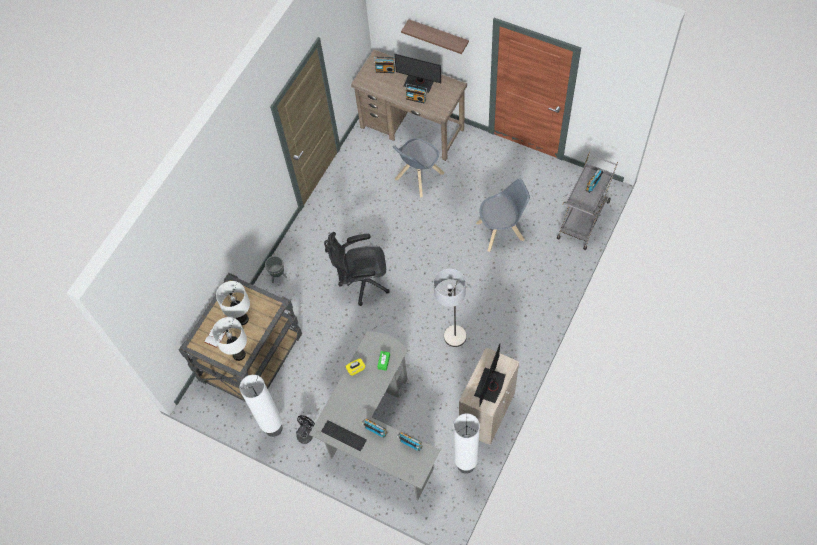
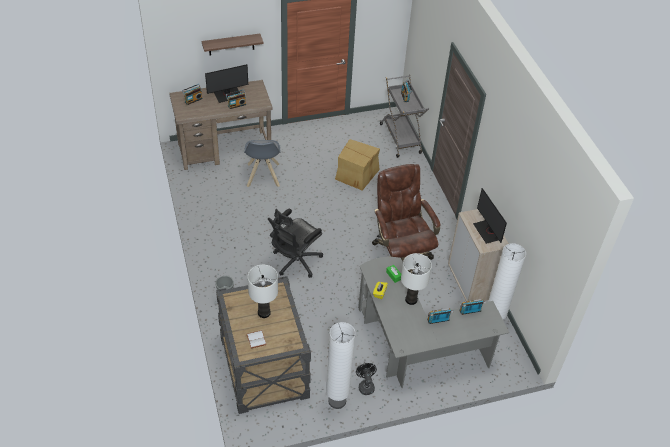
camera: 50 degrees left, 15 degrees down
white table lamp [212,317,247,361] -> white table lamp moved to [401,253,432,305]
keyboard [321,420,367,451] -> none
grey floor lamp [434,269,467,347] -> brown office chair [372,164,440,274]
grey chair [476,178,530,252] -> cardboard box [335,139,380,190]

